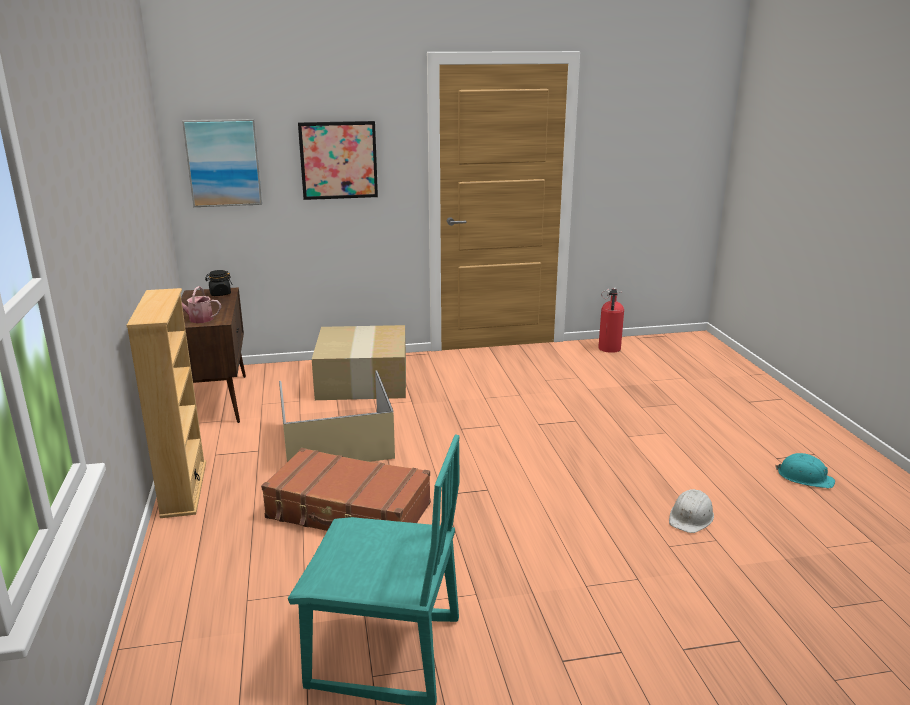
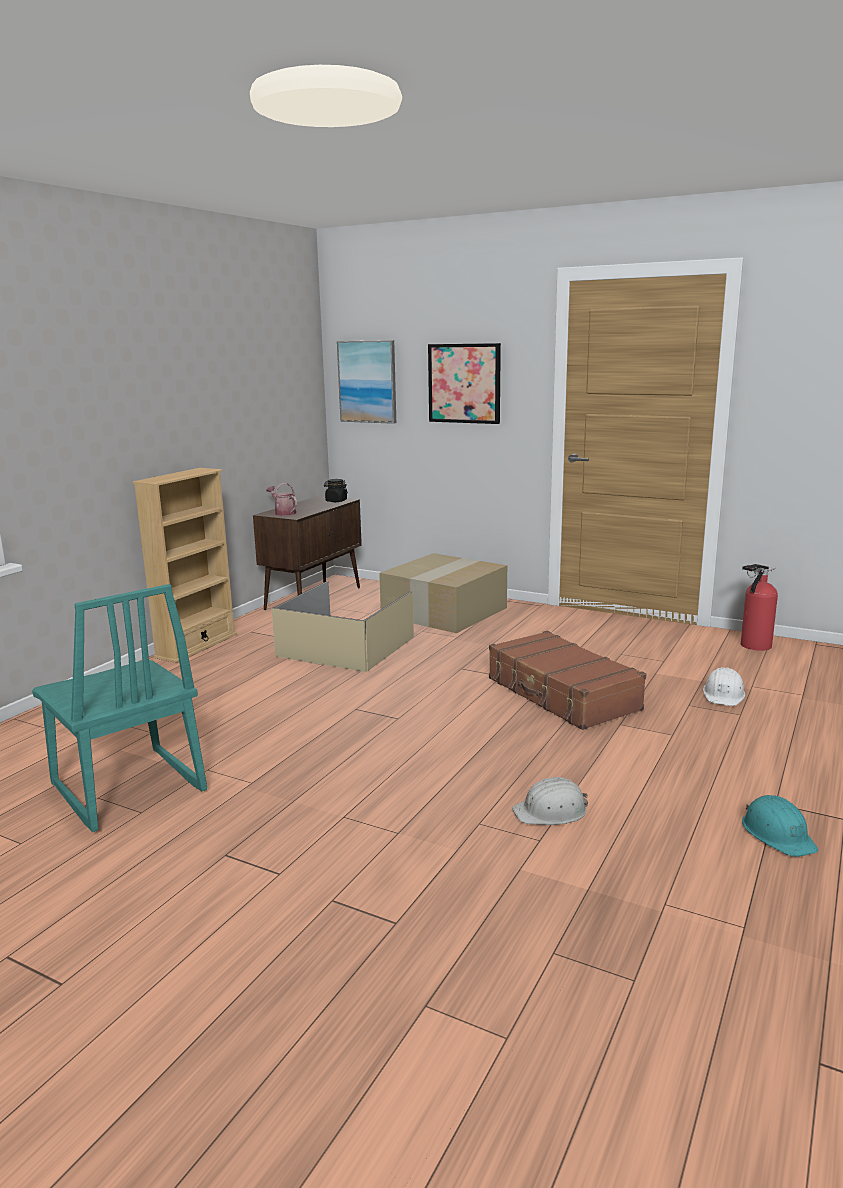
camera: 40 degrees right, 5 degrees down
brown suitcase [261,448,431,531] -> brown suitcase moved to [489,631,646,730]
none -> white hard hat [703,667,745,706]

